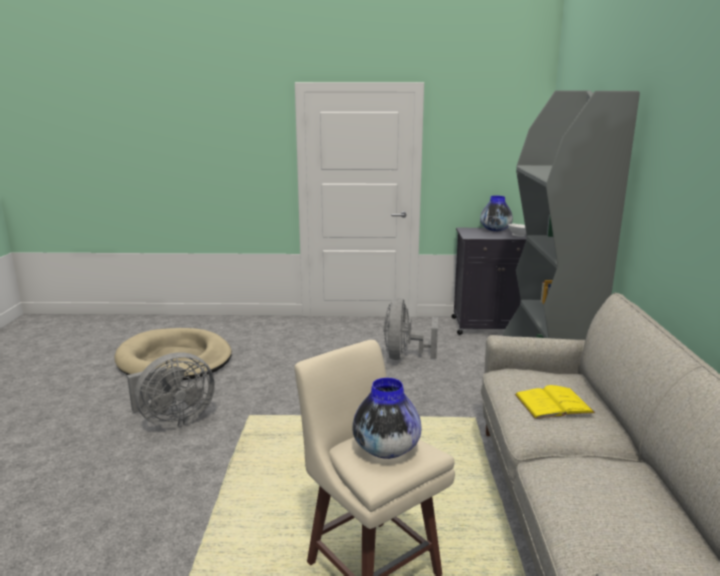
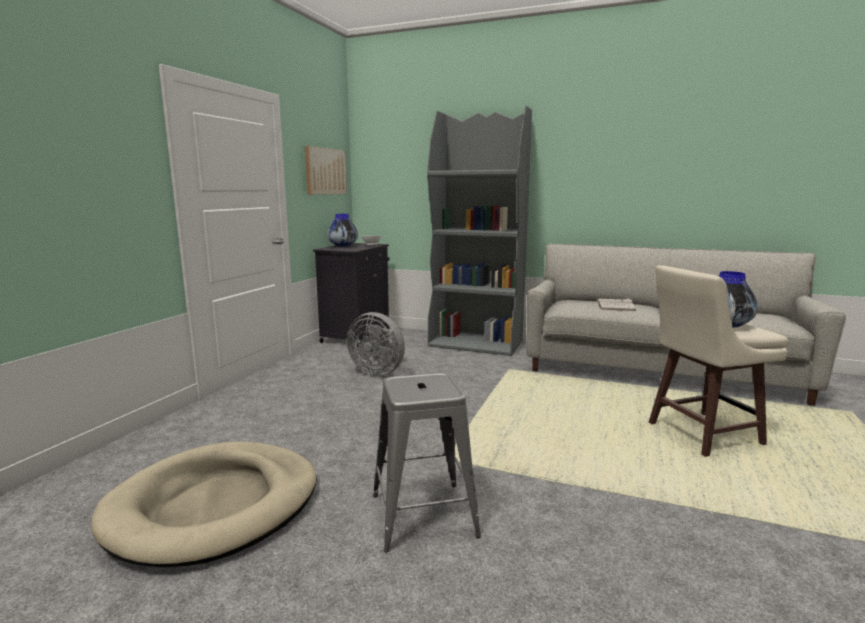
camera: 70 degrees left, 5 degrees down
grey fan [127,352,215,428] -> grey stool [373,373,481,552]
yellow book [515,385,595,419] -> white book [596,298,636,311]
none -> picture [305,146,347,195]

